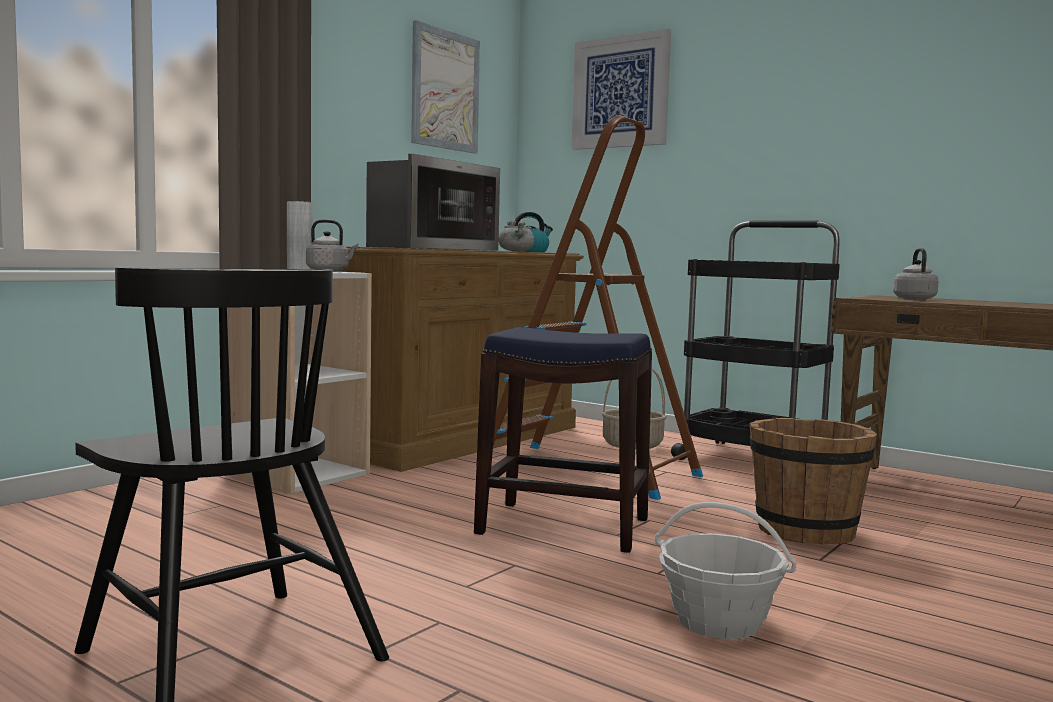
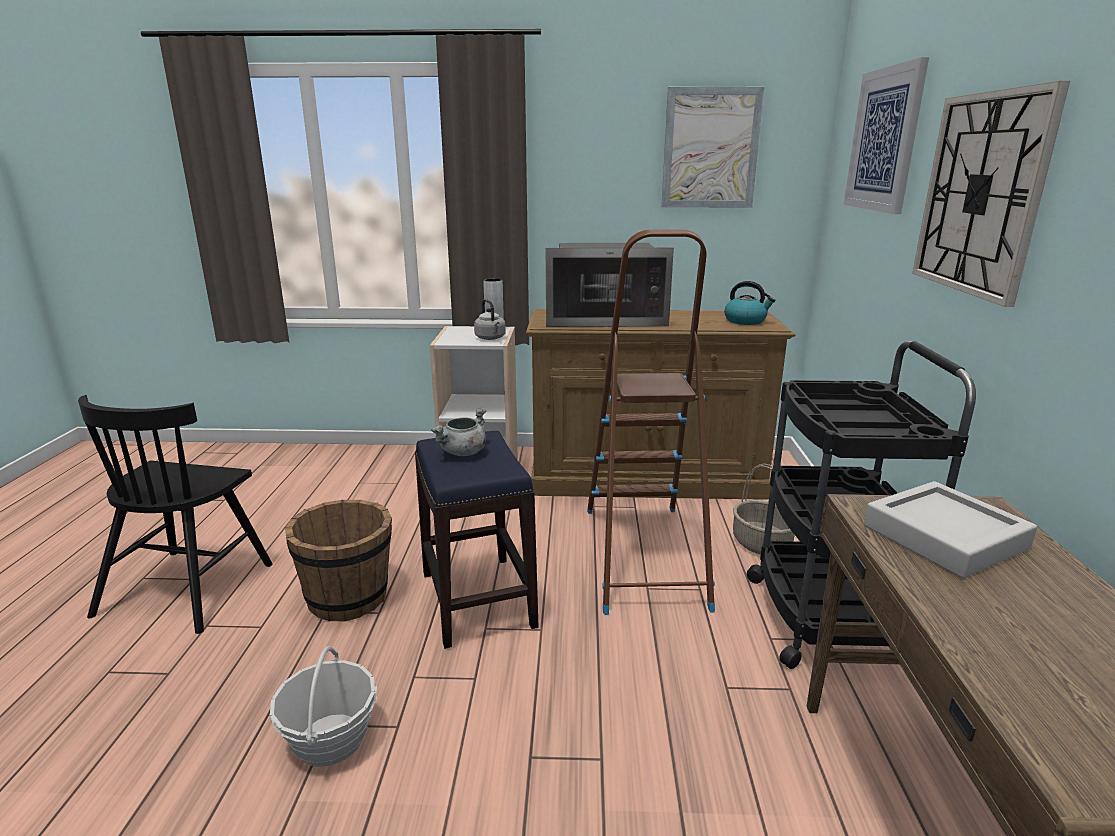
camera: 55 degrees right, 15 degrees up
grey cooking pot [498,220,534,251] -> grey cooking pot moved to [431,407,486,456]
brown bucket [750,418,877,544] -> brown bucket moved to [284,500,392,621]
grey kettle [893,248,939,300] -> grey tray [864,481,1037,578]
none -> wall clock [912,81,1070,307]

